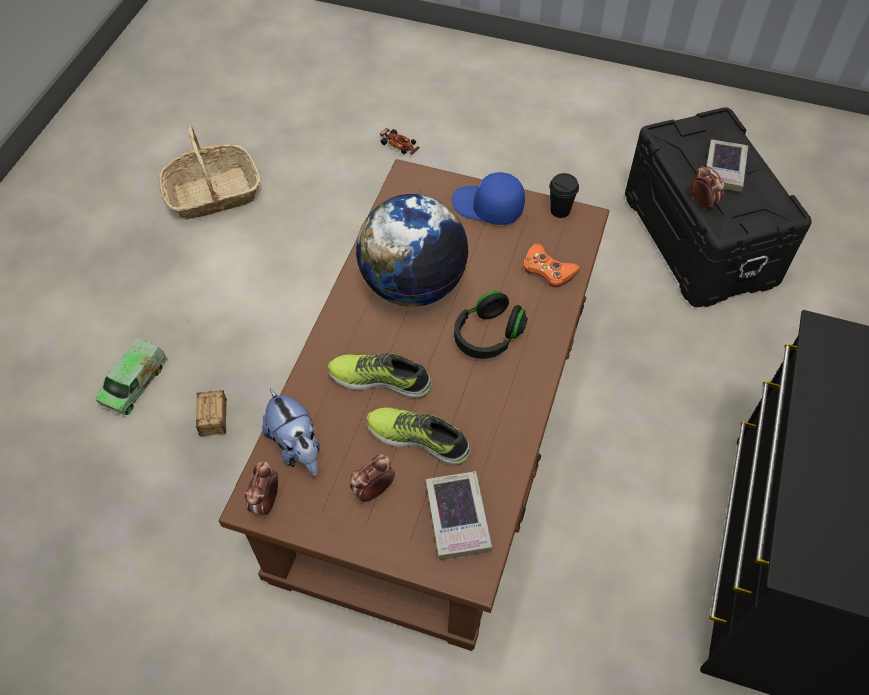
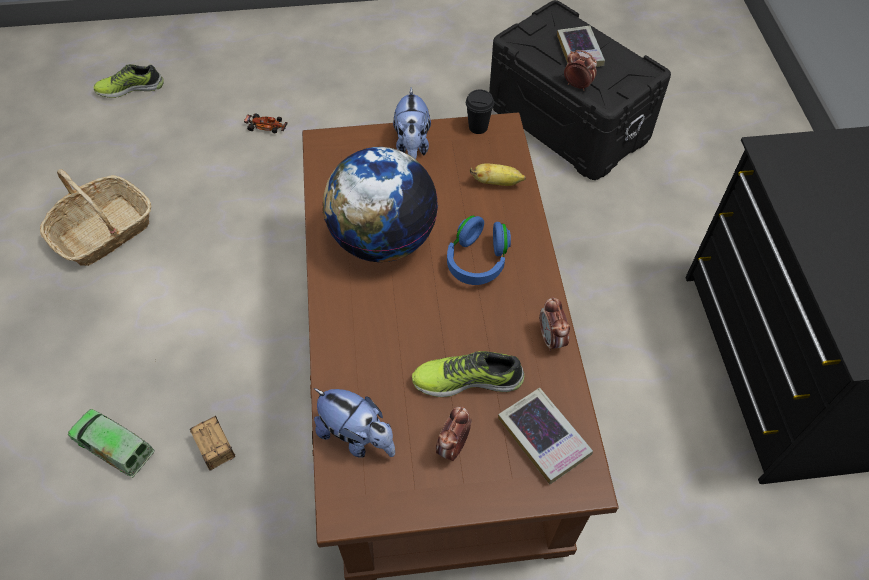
camera: 25 degrees left, 0 degrees up
toy truck [96,338,167,415] -> toy truck turned 120 degrees clockwise [68,409,155,478]
alarm clock [245,461,278,515] -> alarm clock moved to [539,297,570,351]
shoe [328,353,432,398] -> shoe moved to [93,64,164,98]
blue cap [452,172,525,225] -> plush toy [393,87,431,159]
black headphones [454,291,528,359] -> blue headphones [447,216,511,285]
orange game controller [523,244,580,288] -> banana [470,163,526,186]

